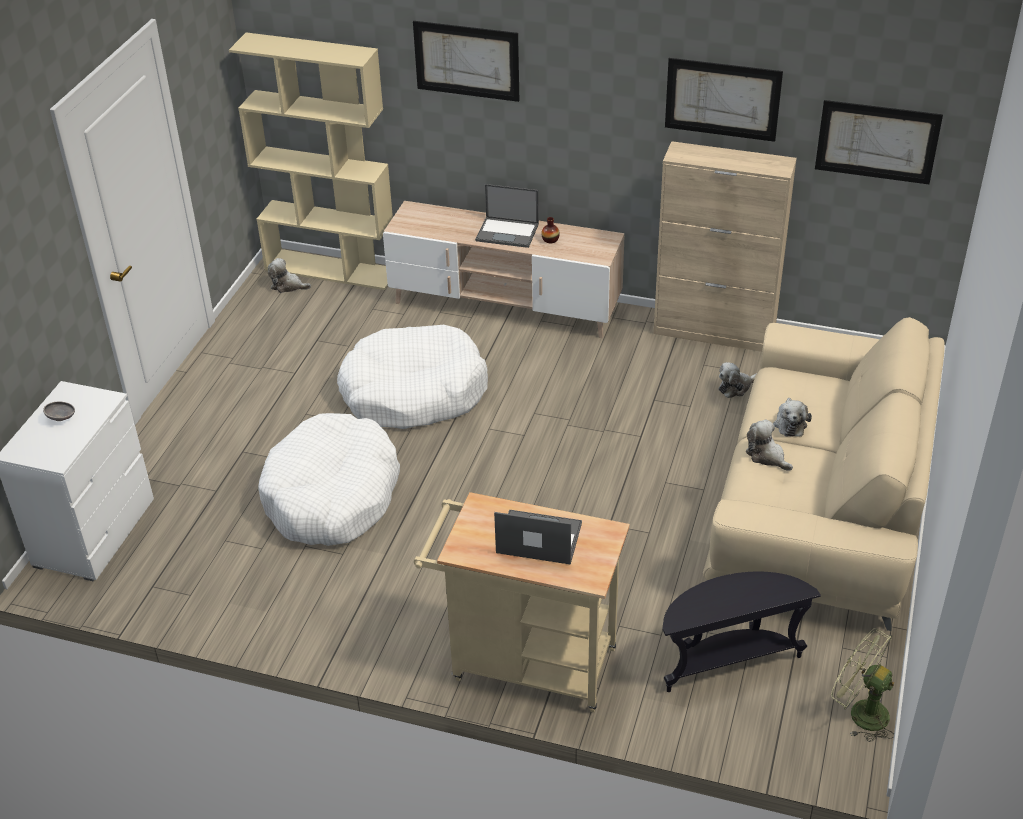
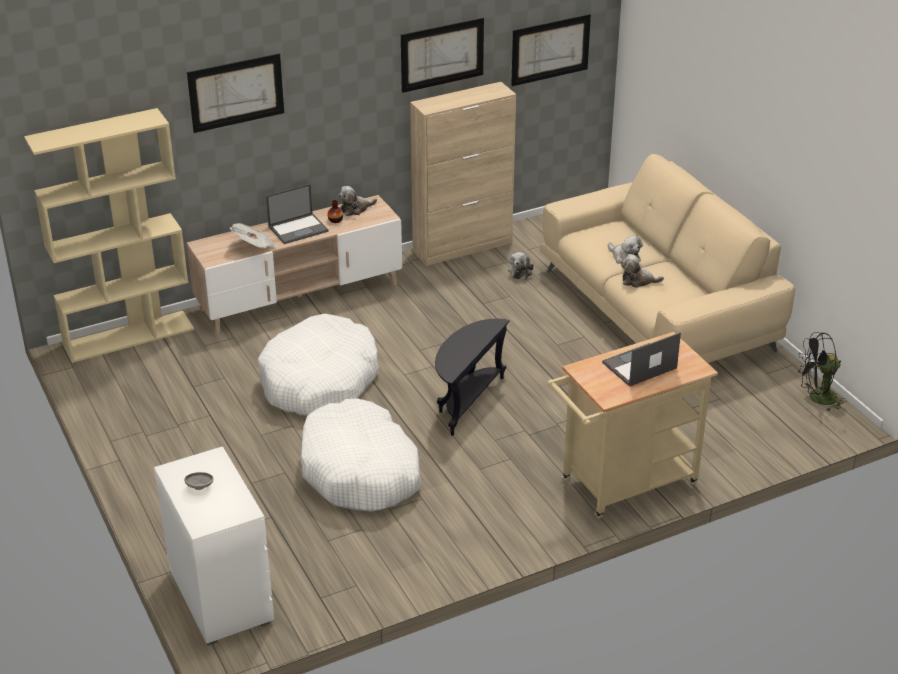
camera: 45 degrees left, 5 degrees down
plush toy [268,258,311,293] -> plush toy moved to [338,186,377,216]
black side table [662,572,821,692] -> black side table moved to [435,319,510,436]
green fan [831,628,894,742] -> black fan [798,332,847,412]
none -> newspaper [230,223,278,248]

